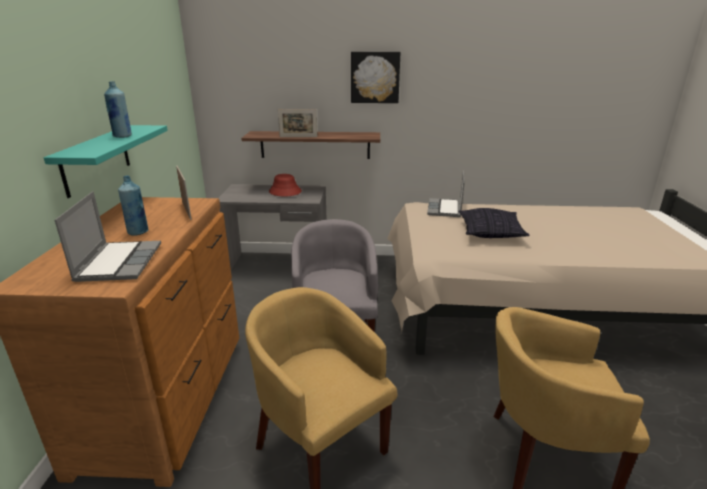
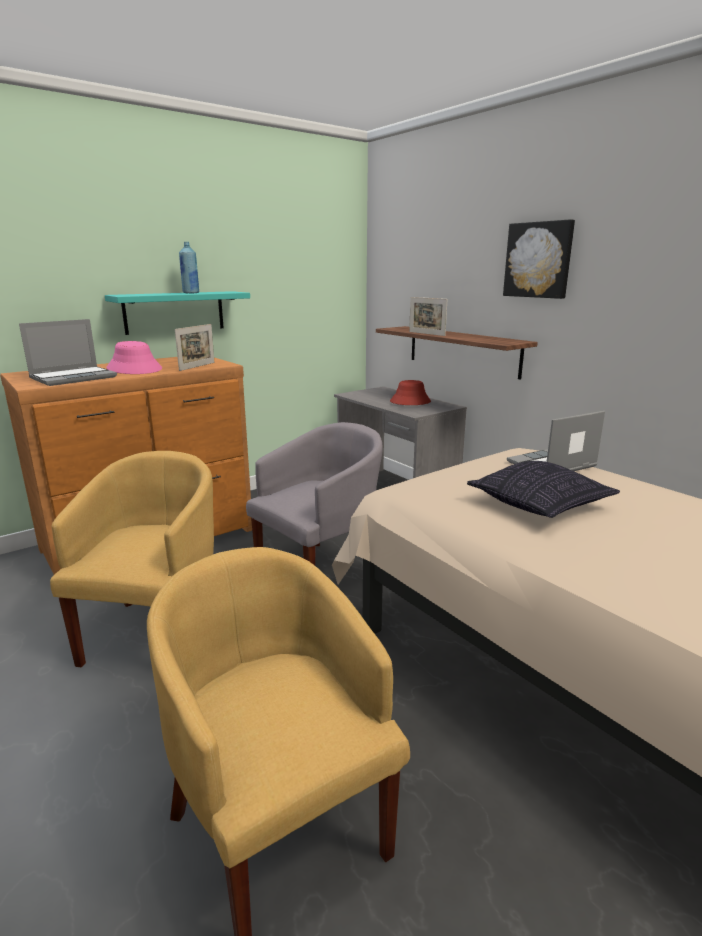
camera: 50 degrees right, 5 degrees down
blue bottle [118,175,148,236] -> pink hat [107,341,162,374]

